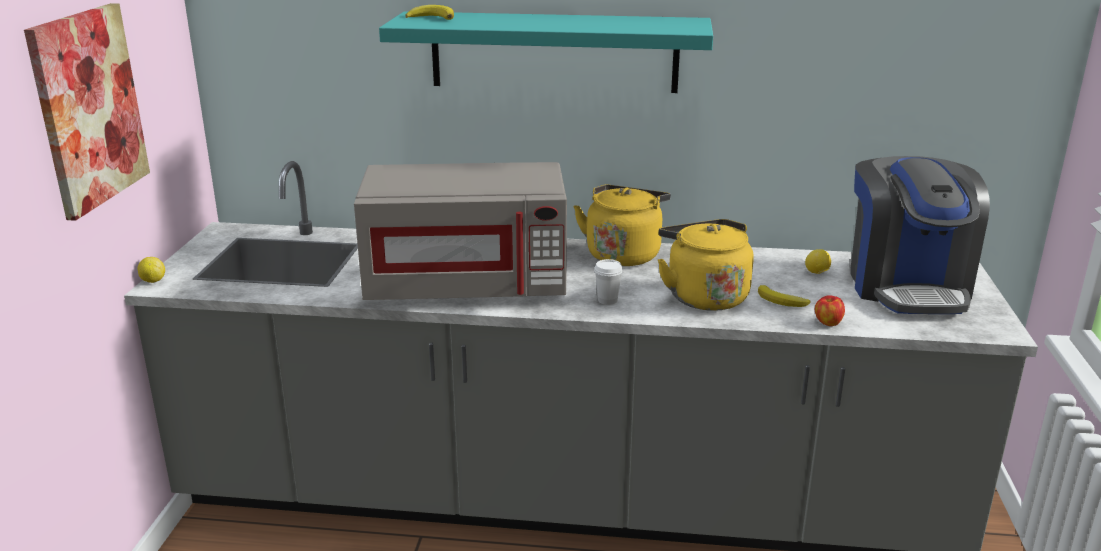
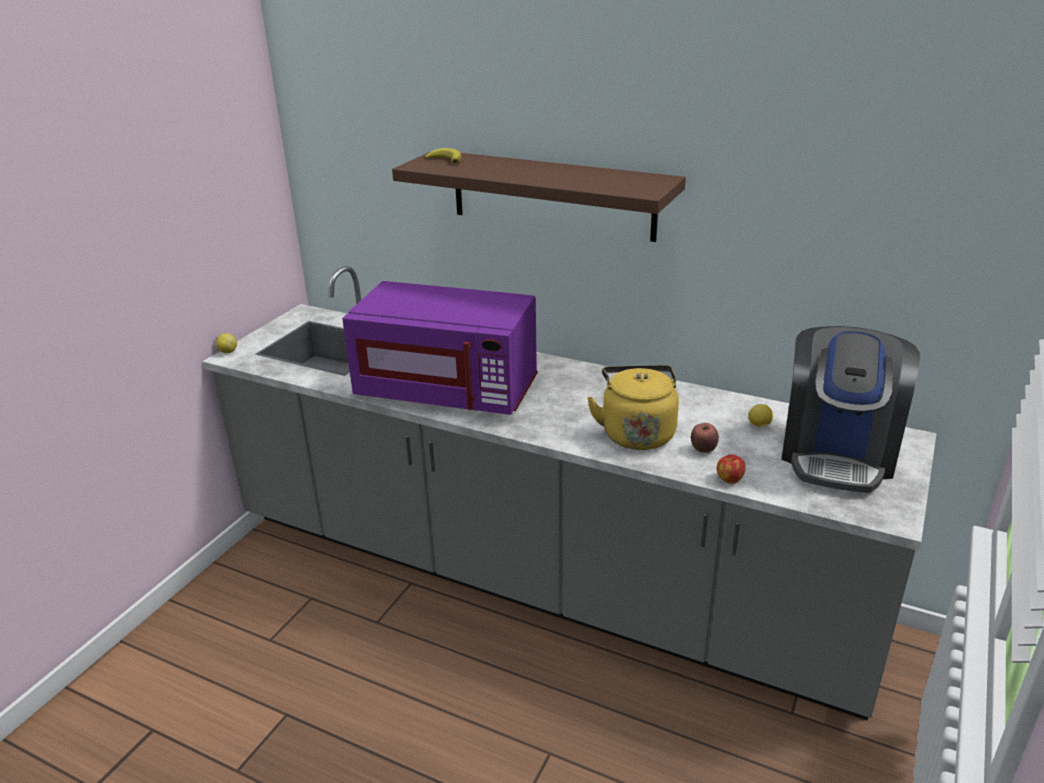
camera: 20 degrees right, 5 degrees up
picture [24,3,150,221] -> none
grey microwave [354,162,567,300] -> purple microwave [342,281,538,415]
turquoise shelf [379,11,713,93] -> brown shelf [392,152,686,242]
yellow kettle [574,184,671,266] -> none
white cup [594,259,623,305] -> none
banana [758,285,811,307] -> apple [691,423,719,453]

